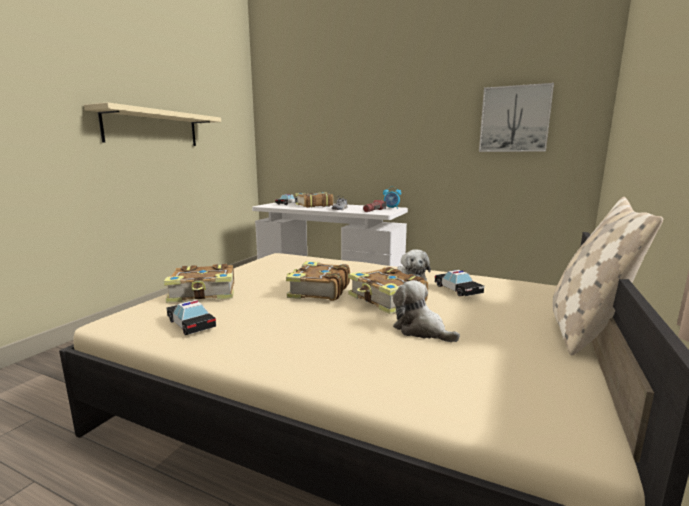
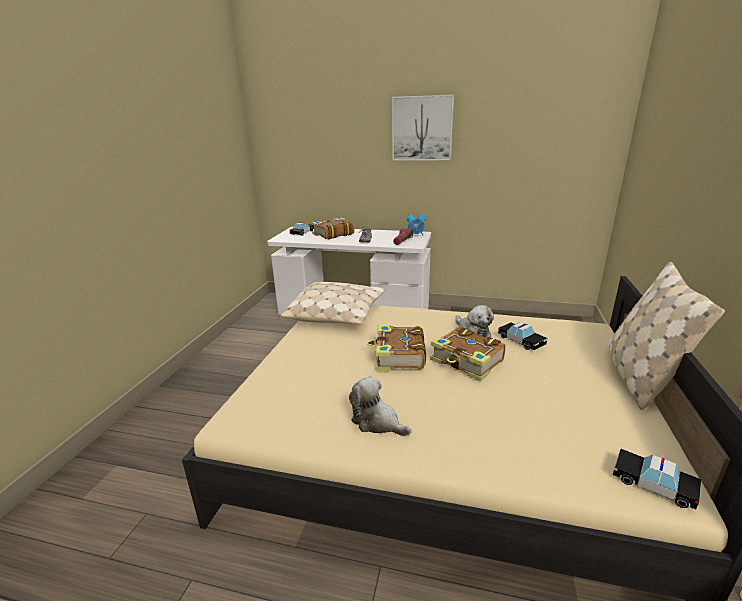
camera: 10 degrees left, 10 degrees up
beige shelf [84,102,221,146] -> none
book [164,264,234,303] -> none
toy car [166,300,216,335] -> toy car moved to [613,449,701,510]
plush toy [393,280,460,342] -> plush toy moved to [349,376,412,436]
picture [479,83,554,152] -> picture moved to [392,95,454,160]
none -> beige pillow [281,282,386,325]

